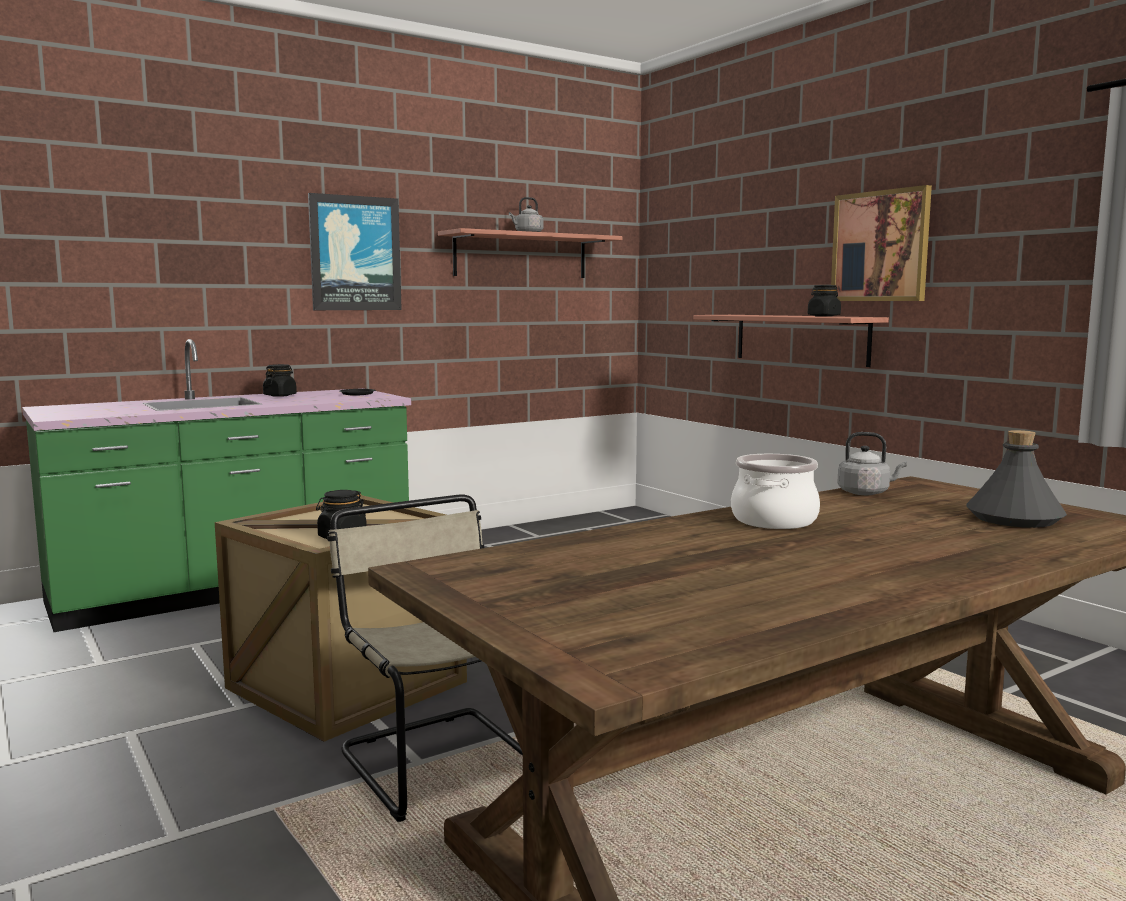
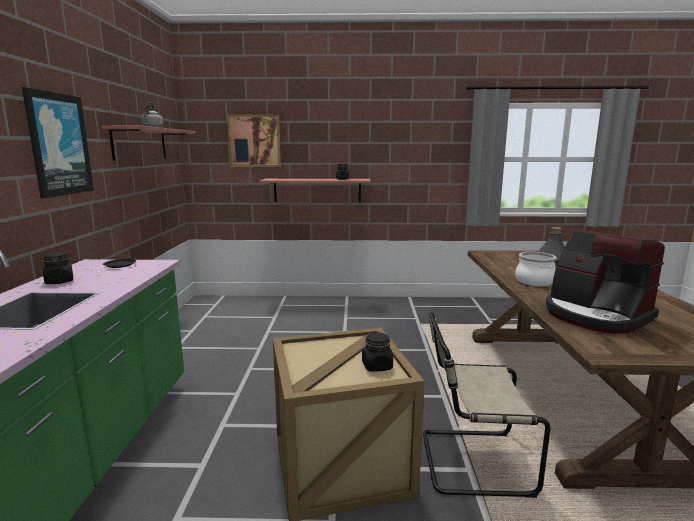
camera: 55 degrees left, 5 degrees up
picture [831,185,932,301] -> picture moved to [227,114,281,167]
grey kettle [837,432,907,495] -> none
none -> coffee machine [546,230,665,334]

